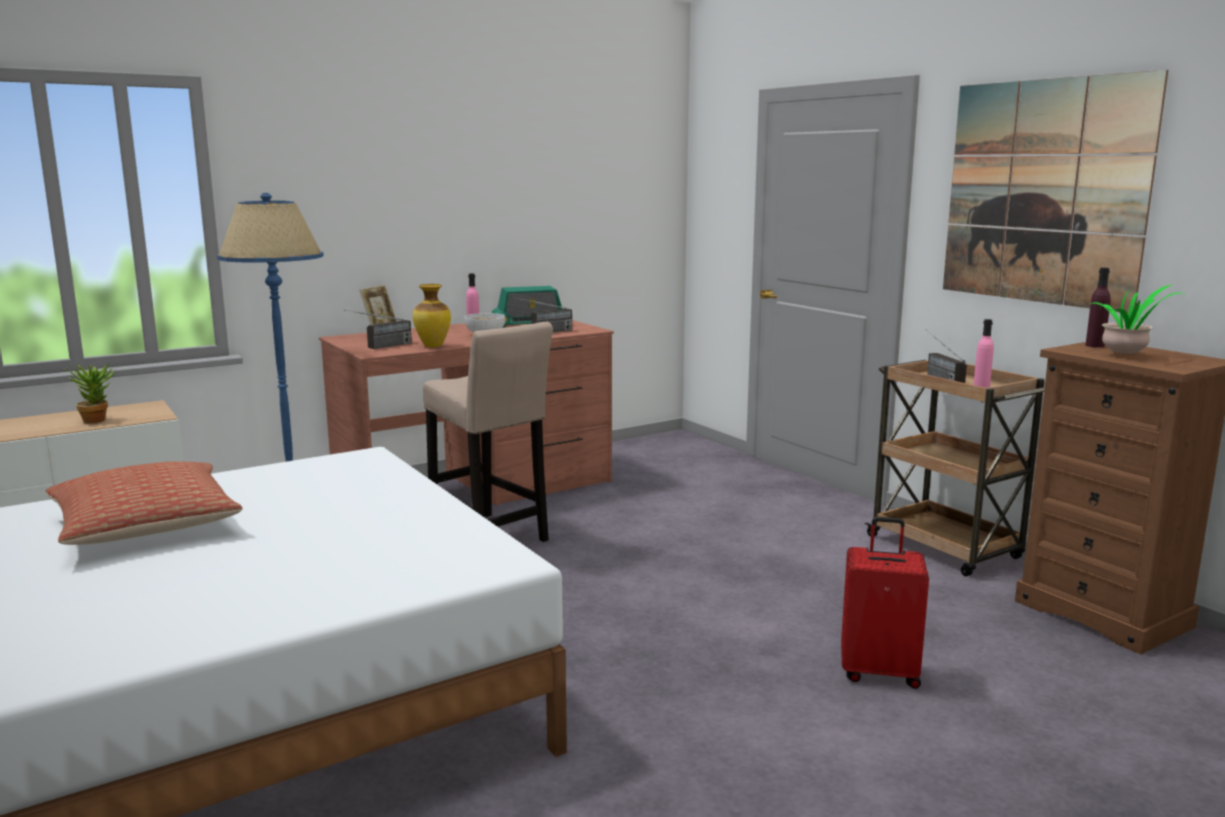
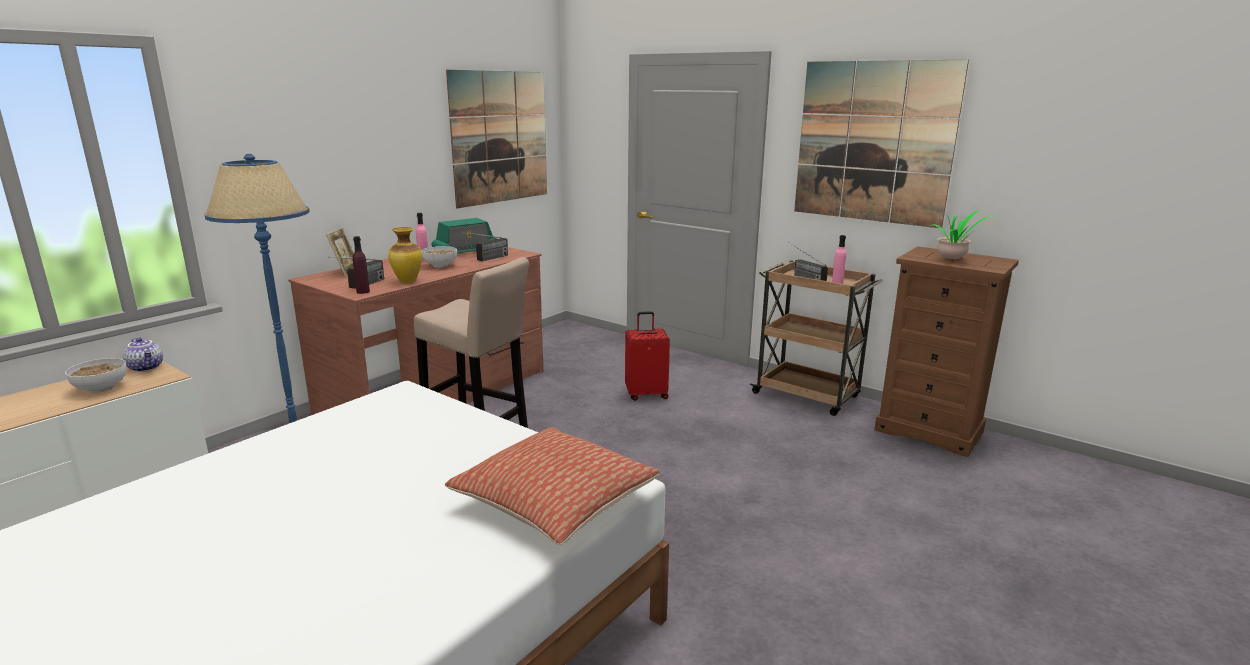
camera: 20 degrees left, 5 degrees up
pillow [46,462,242,545] -> pillow moved to [445,427,660,545]
potted plant [63,363,115,423] -> bowl [65,358,127,393]
red suitcase [841,517,929,689] -> red suitcase moved to [625,311,670,401]
purple bottle [1085,268,1111,348] -> purple bottle moved to [353,236,370,294]
none -> teapot [123,337,163,372]
none -> picture [446,70,547,208]

